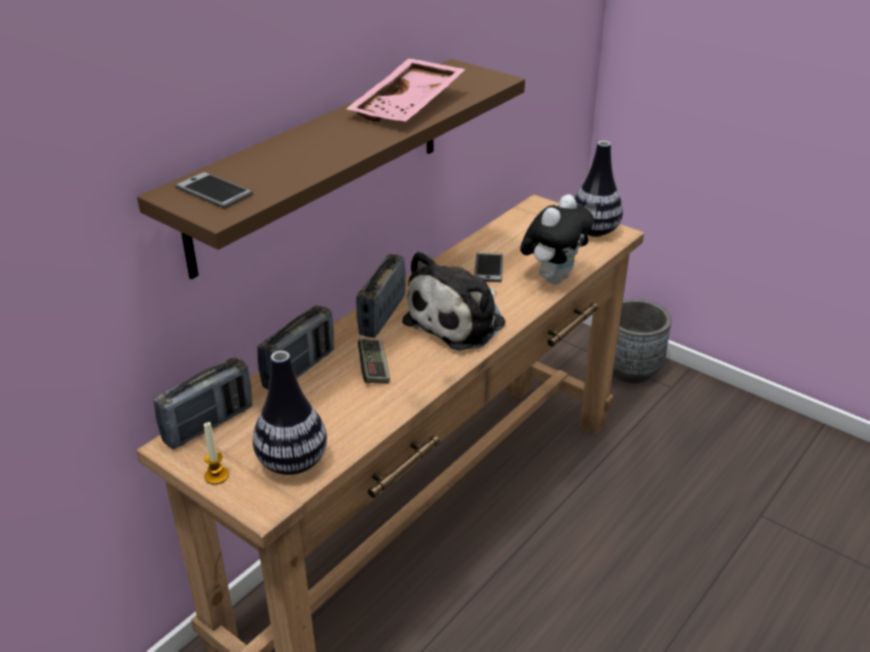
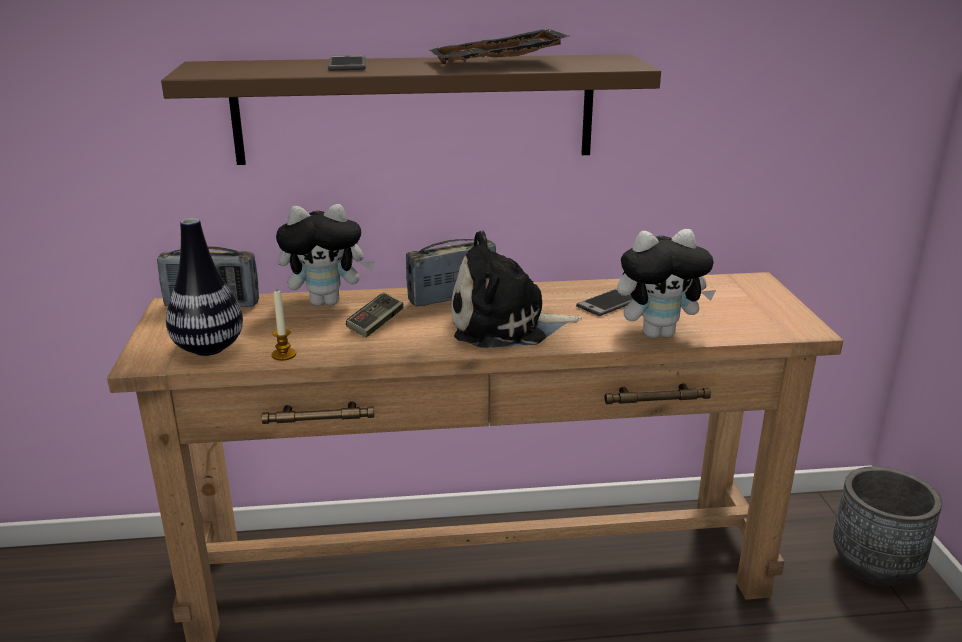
camera: 45 degrees right, 10 degrees down
phone [175,172,253,209] -> phone moved to [328,55,366,70]
candle [204,422,229,485] -> candle moved to [272,291,296,361]
radio [257,305,334,390] -> plush toy [276,204,375,306]
pink tray [347,58,466,122] -> black tray [430,29,571,64]
vase [575,141,623,237] -> none

